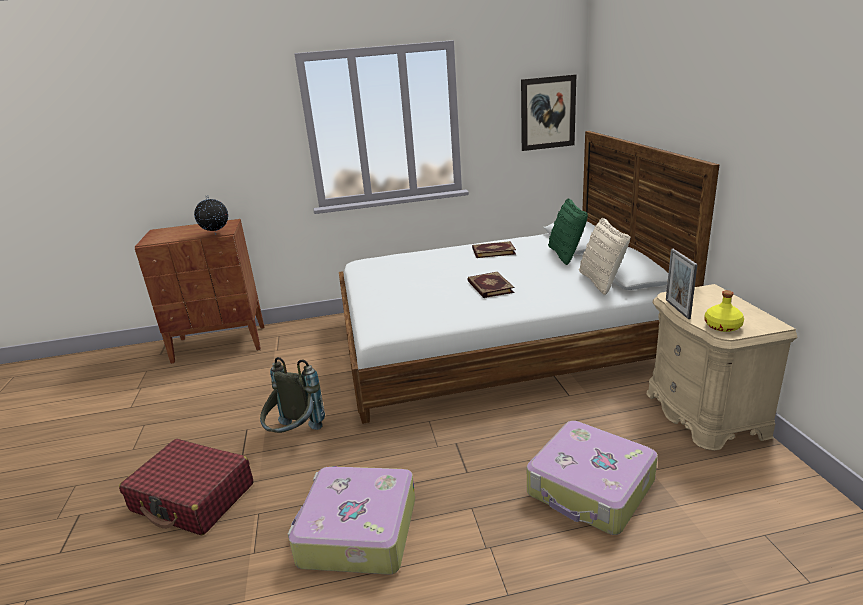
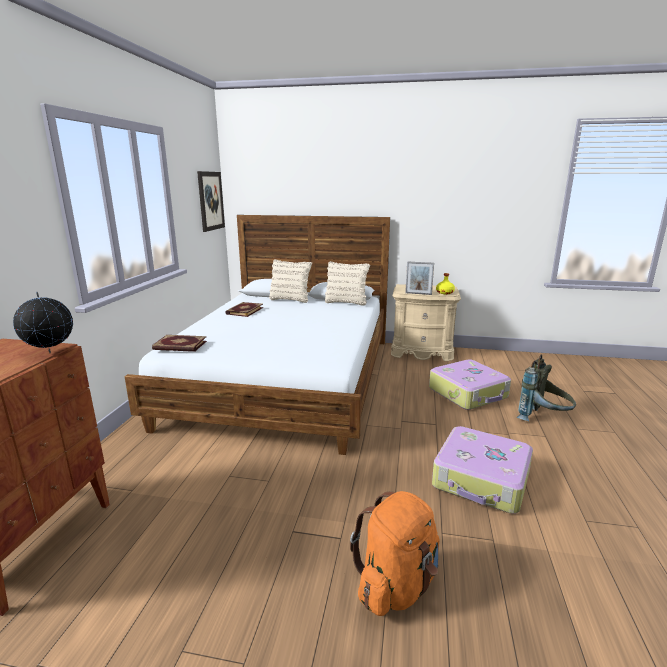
camera: 70 degrees left, 5 degrees down
red suitcase [119,439,254,535] -> orange backpack [350,491,440,616]
grey backpack [260,357,325,433] -> grey backpack moved to [517,355,576,421]
book [467,272,514,298] -> book moved to [152,335,207,352]
green pillow [548,199,588,265] -> beige pillow [269,259,312,303]

